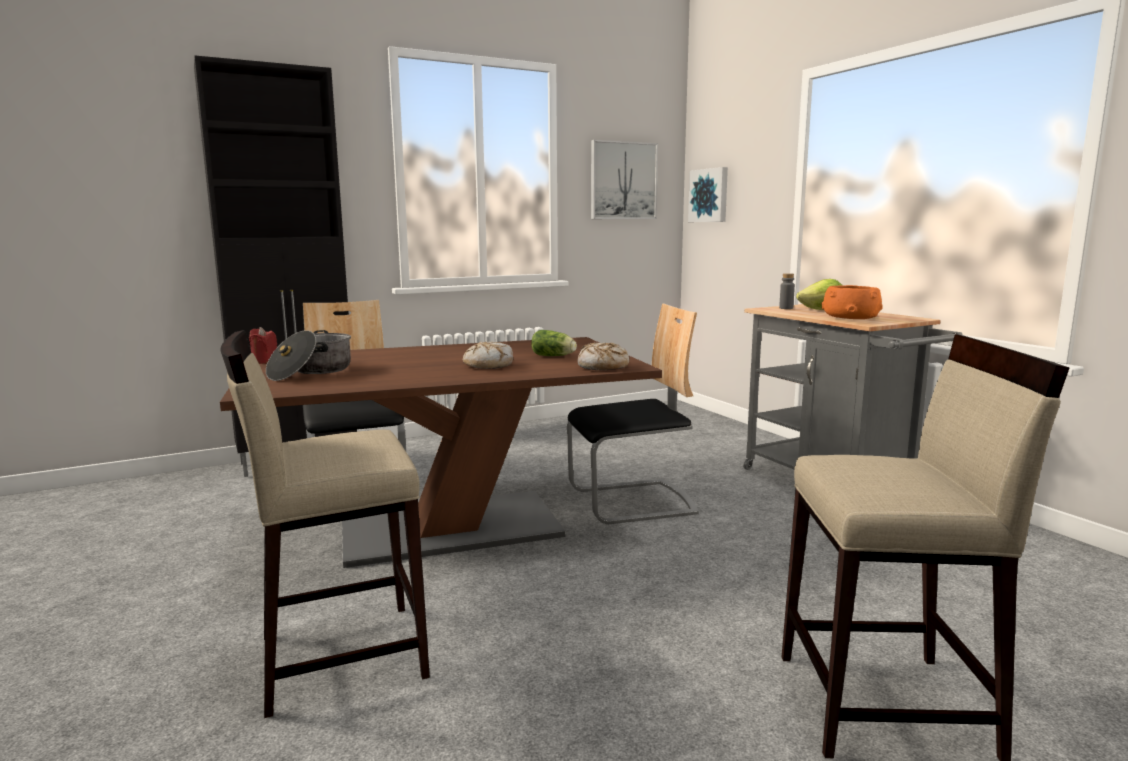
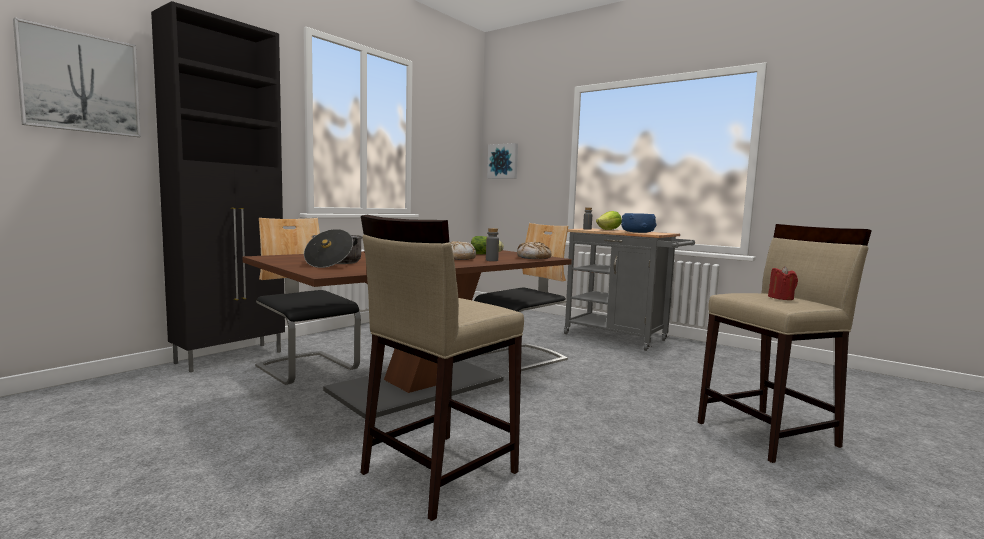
camera: 25 degrees left, 5 degrees down
red candle [249,327,277,364] -> red candle moved to [768,266,798,300]
picture [591,140,658,219] -> picture moved to [13,17,141,137]
orange bowl [821,285,883,319] -> blue bowl [621,213,657,233]
none -> grey bottle [486,228,499,261]

